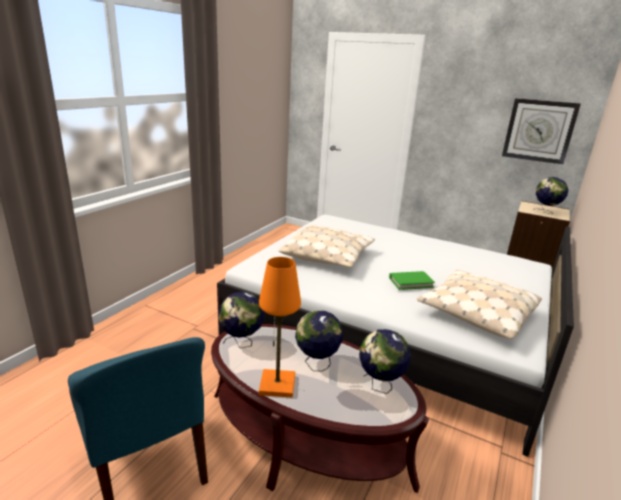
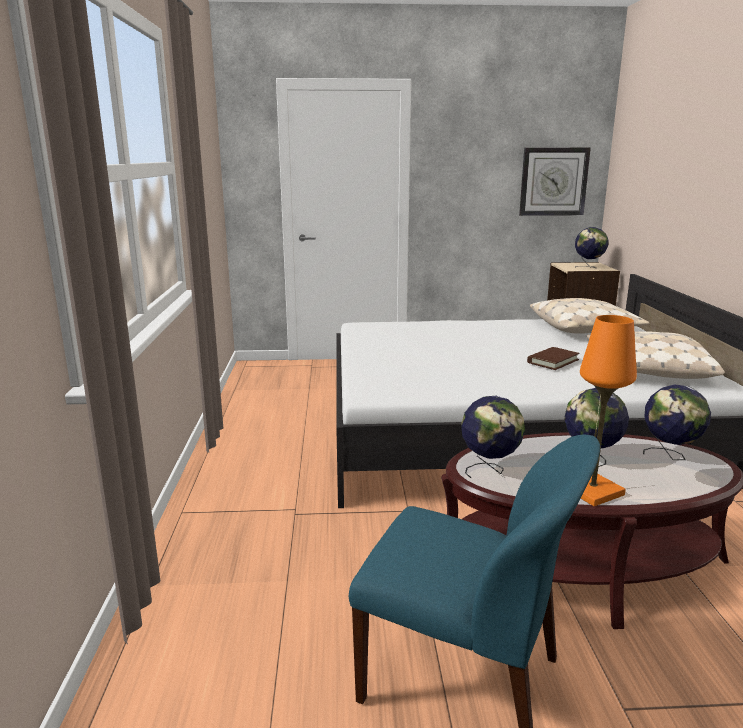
camera: 30 degrees left, 5 degrees down
beige pillow [279,225,375,268] -> beige pillow moved to [530,298,649,334]
green book [389,271,435,290] -> brown book [527,347,580,370]

